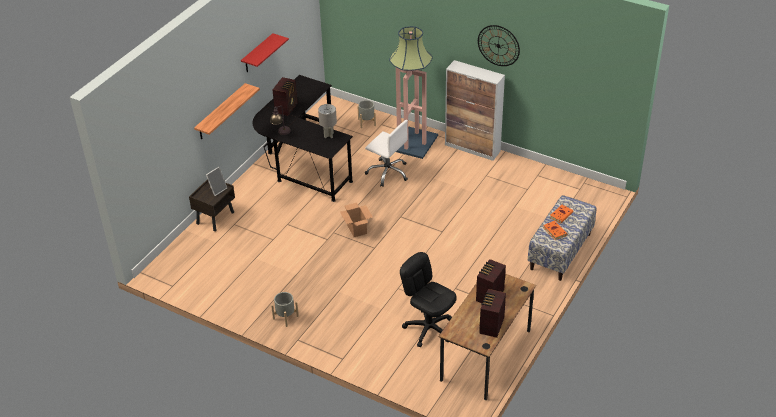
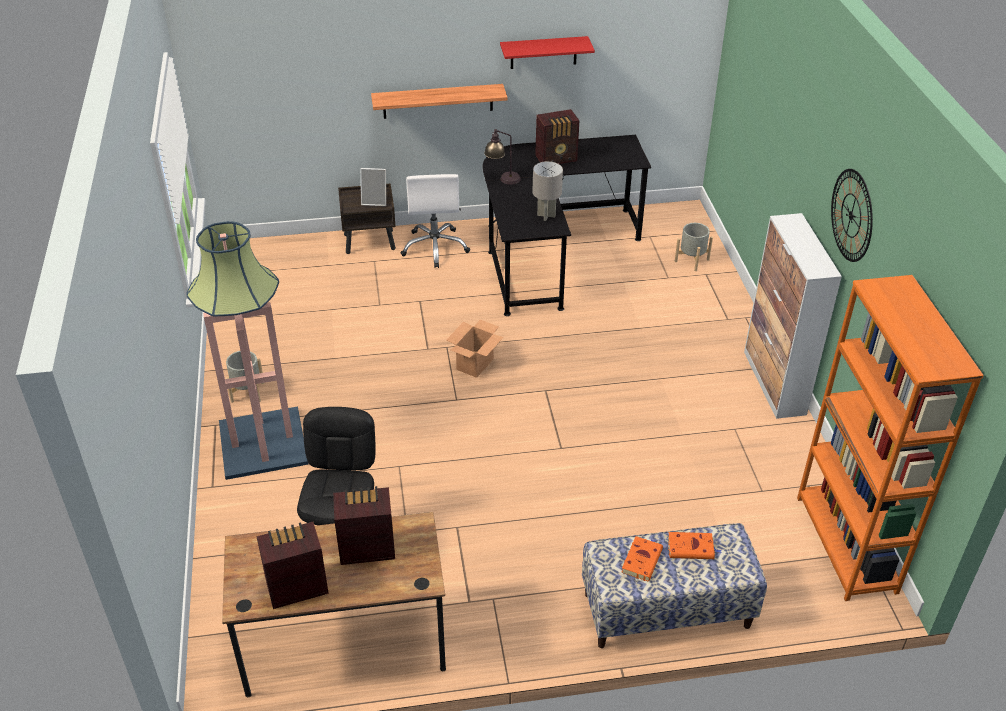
camera: 50 degrees right, 0 degrees up
white office chair [365,120,408,186] -> white office chair moved to [401,174,470,268]
floor lamp [389,26,438,159] -> floor lamp moved to [186,221,308,480]
none -> orange bookcase [797,275,984,601]

